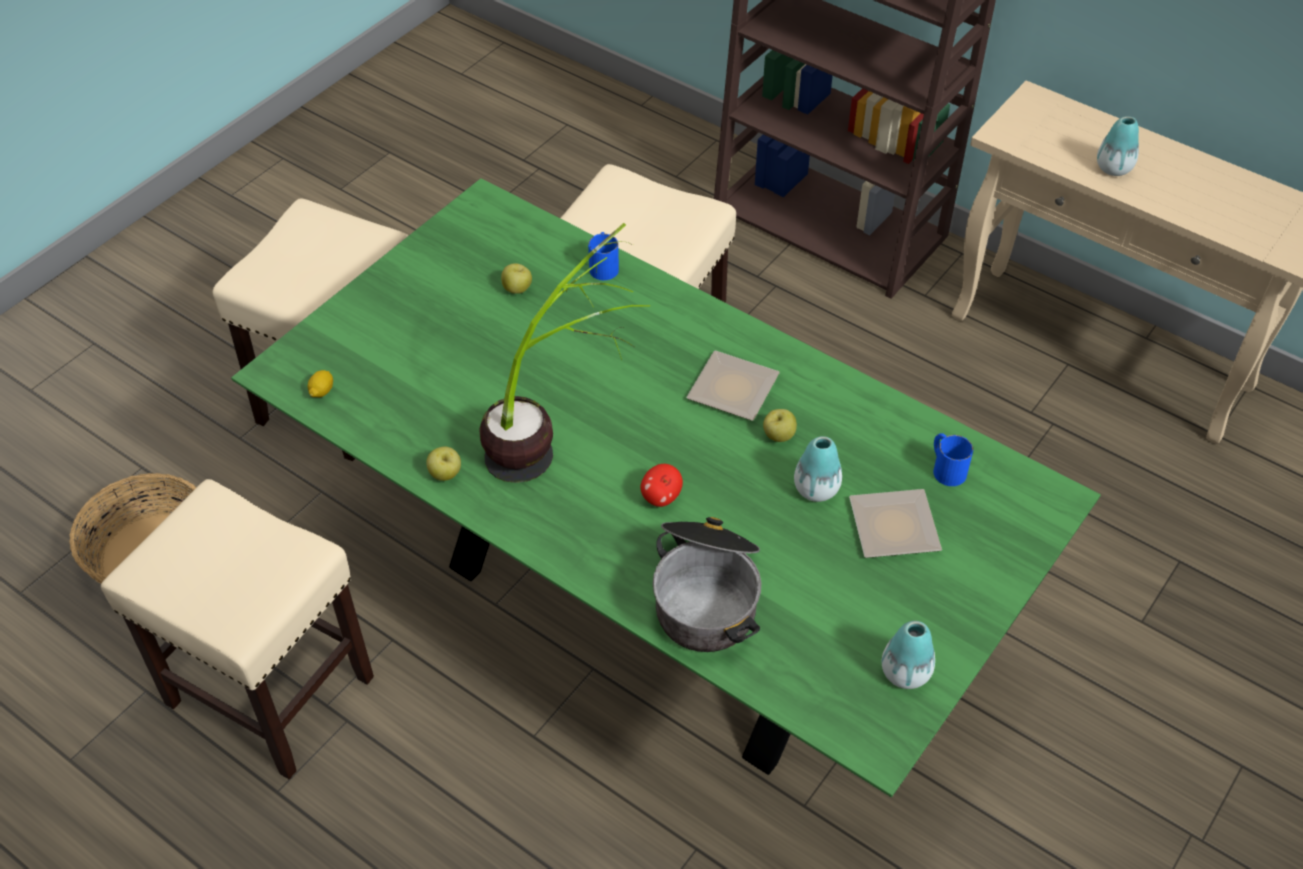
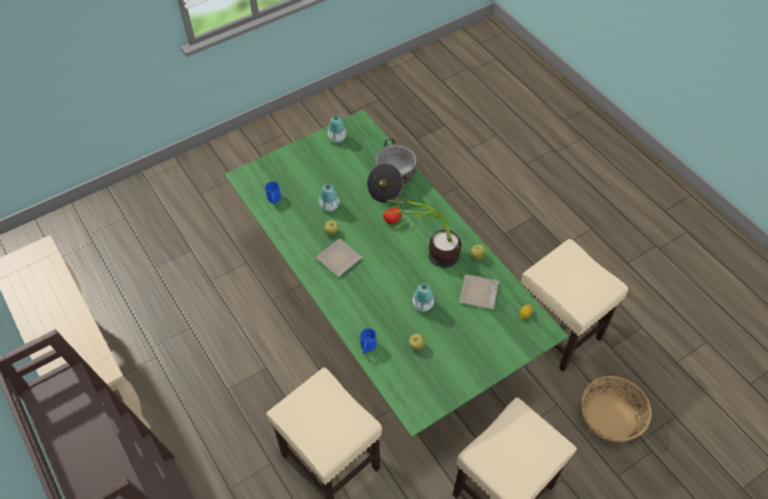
camera: 160 degrees left, 5 degrees up
plate [849,489,942,558] -> plate moved to [459,274,499,309]
vase [1097,116,1139,176] -> vase moved to [413,284,434,311]

